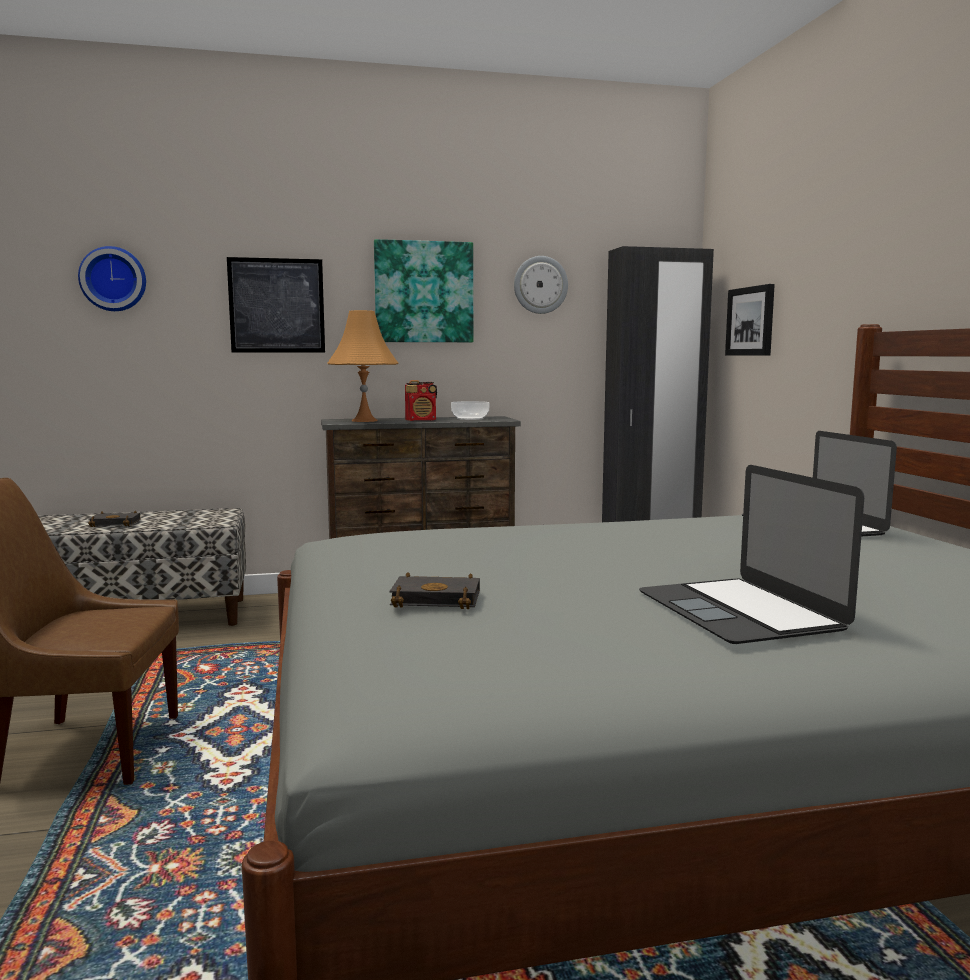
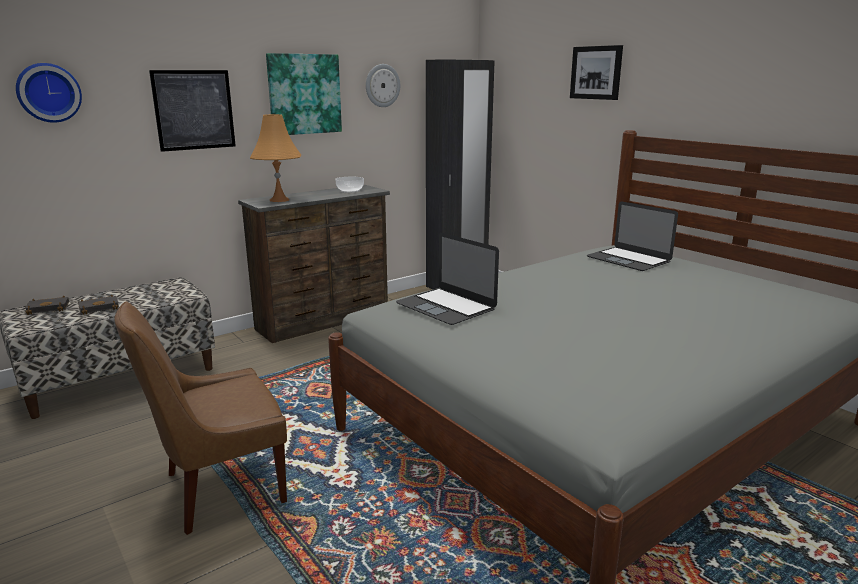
camera: 25 degrees left, 10 degrees up
black book [389,572,480,609] -> black book moved to [24,295,69,315]
radio [405,380,437,421] -> none
laptop [639,465,864,644] -> laptop moved to [396,233,499,325]
picture [725,284,775,355] -> picture moved to [570,45,623,100]

